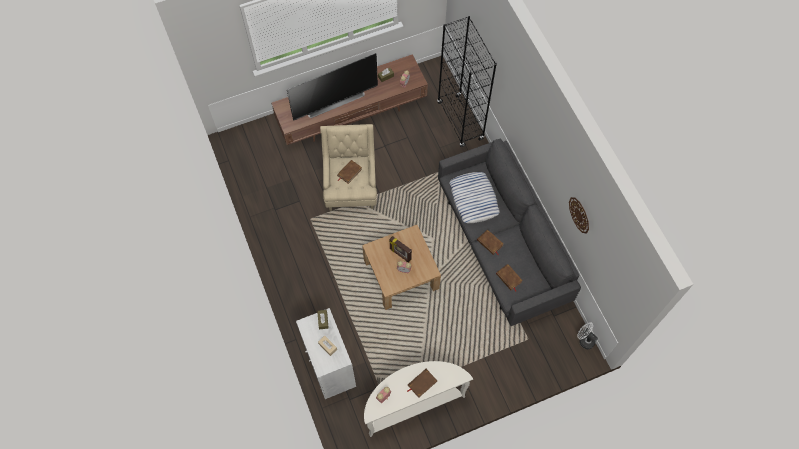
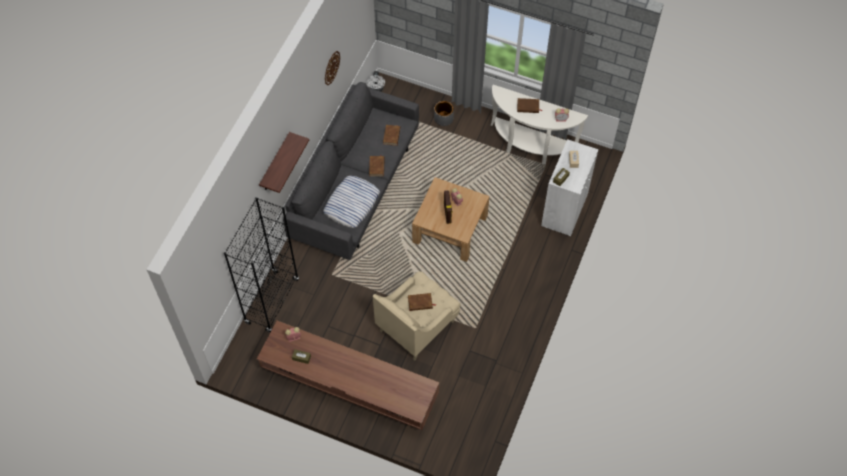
camera: 135 degrees left, 5 degrees down
television [287,53,378,121] -> none
none -> shelf [259,132,309,193]
none -> grey planter [434,101,454,126]

